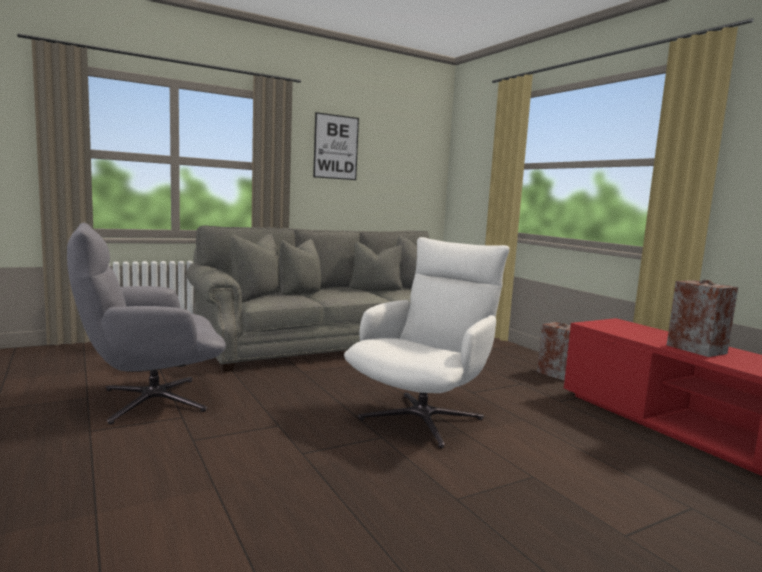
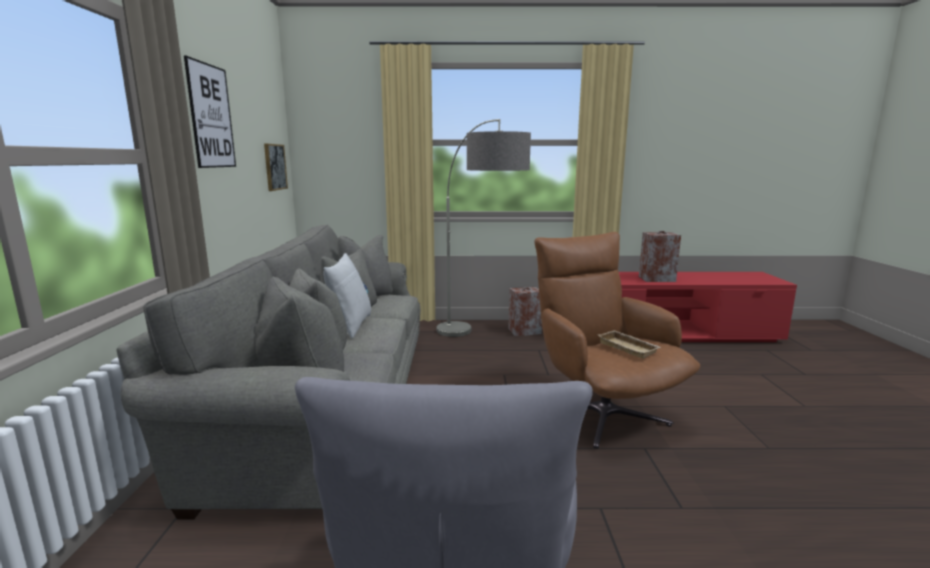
camera: 60 degrees left, 5 degrees up
white armchair [344,237,510,448] -> brown armchair [534,232,700,449]
none -> picture [264,144,288,191]
none -> grey pillow [323,253,371,338]
none -> floor lamp [437,119,531,337]
none -> beige tray [598,330,661,359]

